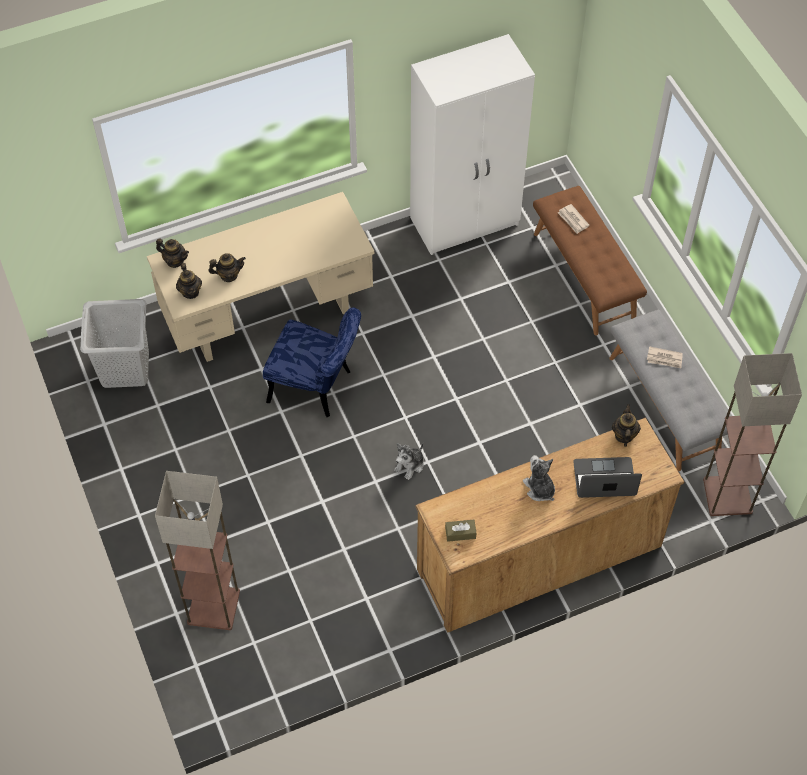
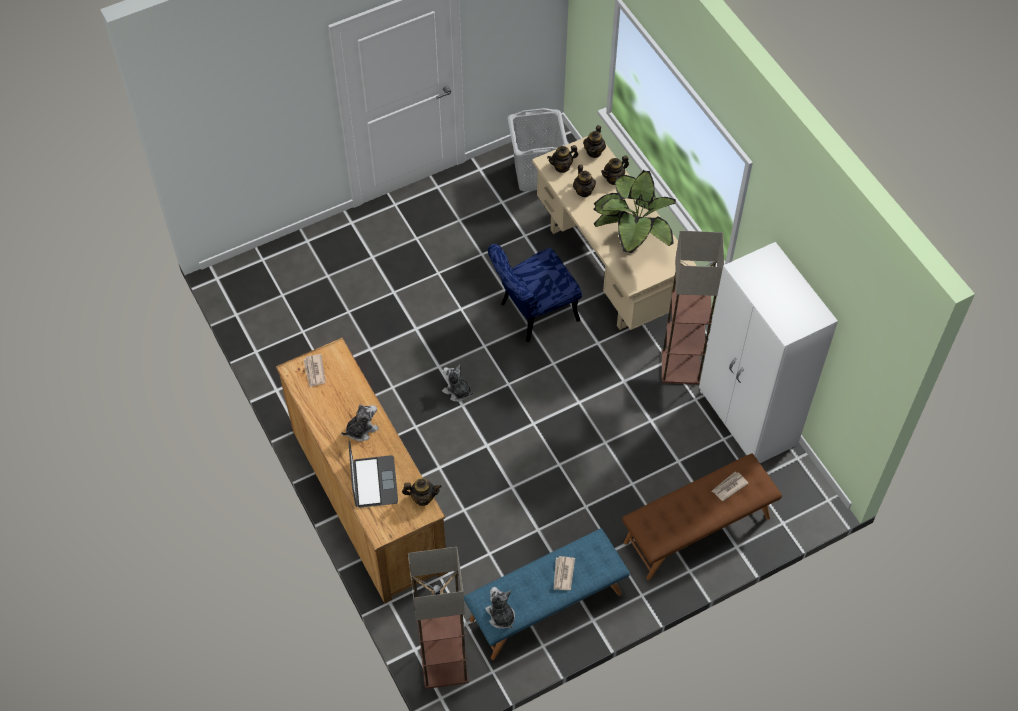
camera: 85 degrees right, 0 degrees up
floor lamp [155,471,240,630] -> floor lamp moved to [662,231,724,384]
blue chair [263,307,361,417] -> blue chair turned 45 degrees clockwise [488,244,582,342]
brown tissue box [445,520,476,542] -> newspaper [303,354,326,387]
grey bench [609,310,728,471] -> blue bench [464,528,630,660]
none -> plush toy [485,587,515,629]
none -> potted plant [593,170,676,253]
none -> teapot [601,156,629,185]

